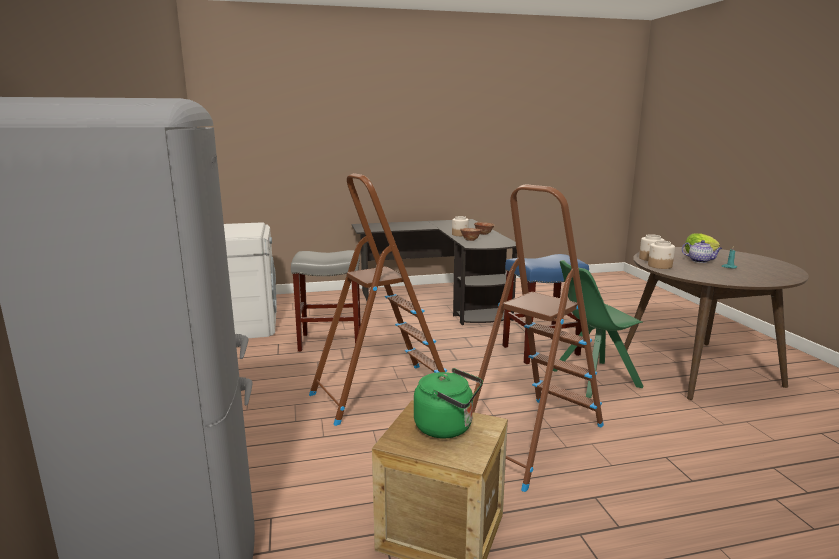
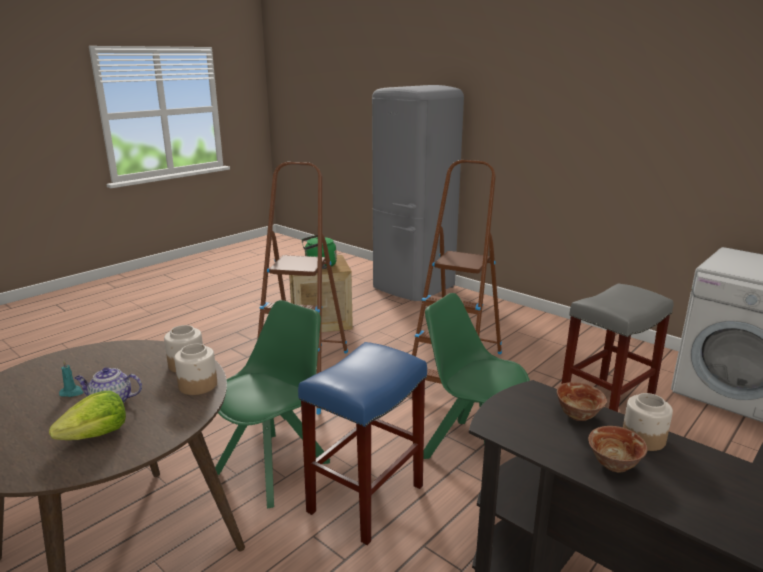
camera: 145 degrees right, 5 degrees up
none -> green chair [423,293,530,459]

